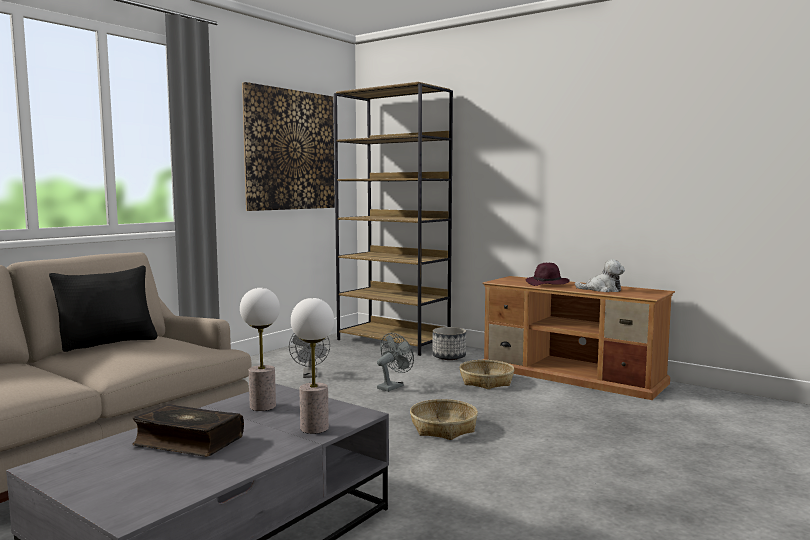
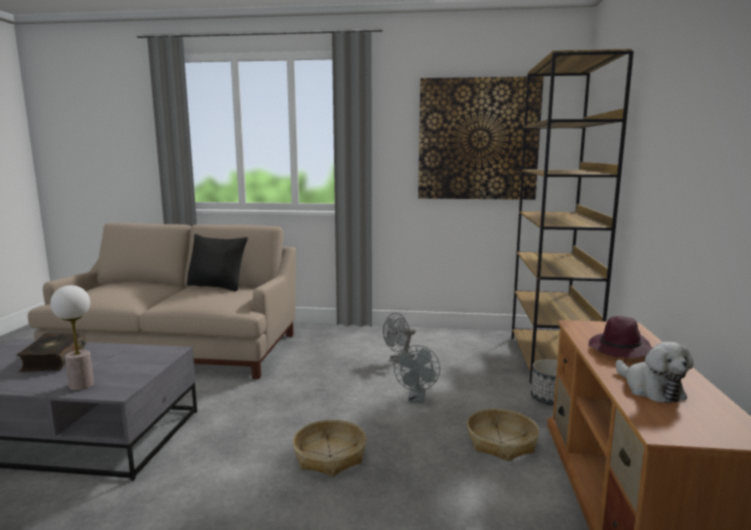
camera: 60 degrees right, 5 degrees up
table lamp [240,288,280,411] -> none
grey fan [377,333,414,392] -> grey fan turned 90 degrees clockwise [394,345,440,403]

